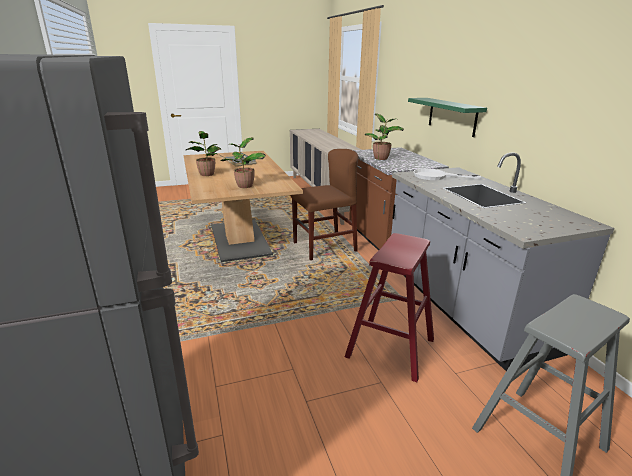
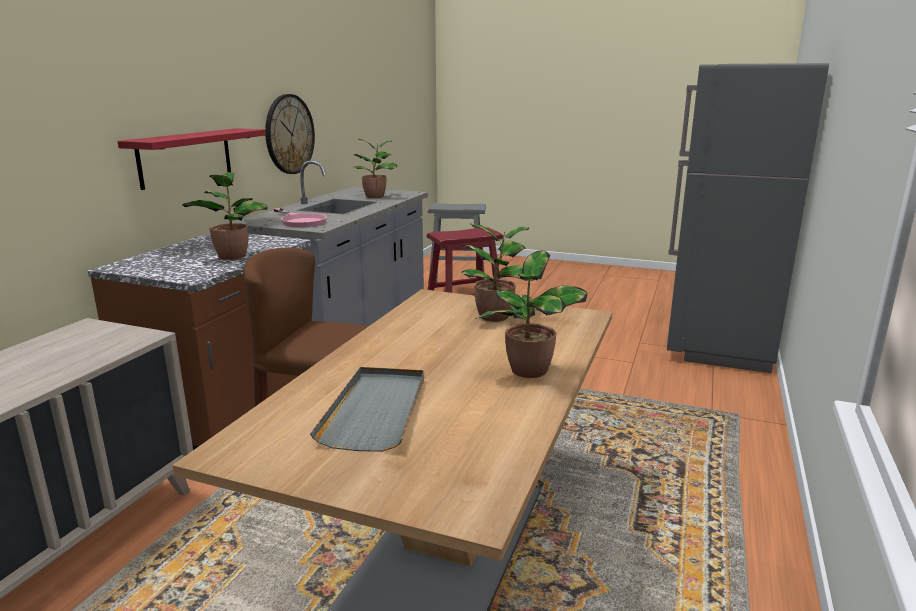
camera: 140 degrees left, 5 degrees down
green shelf [408,98,487,137] -> red shelf [117,128,266,190]
white frying pan [413,168,481,180] -> pink frying pan [274,208,327,227]
none -> wall clock [265,94,315,174]
none -> potted plant [354,138,397,198]

